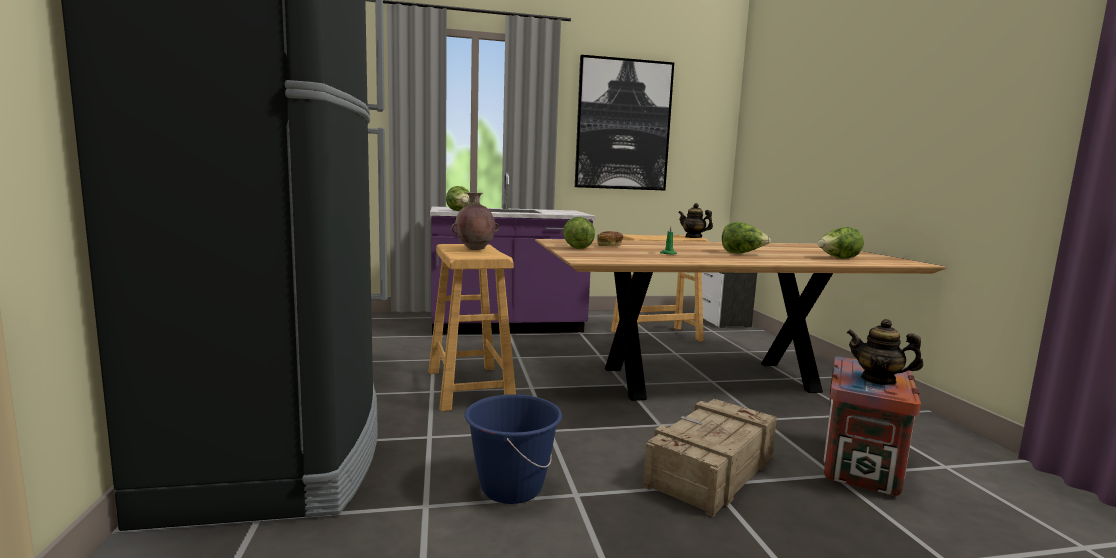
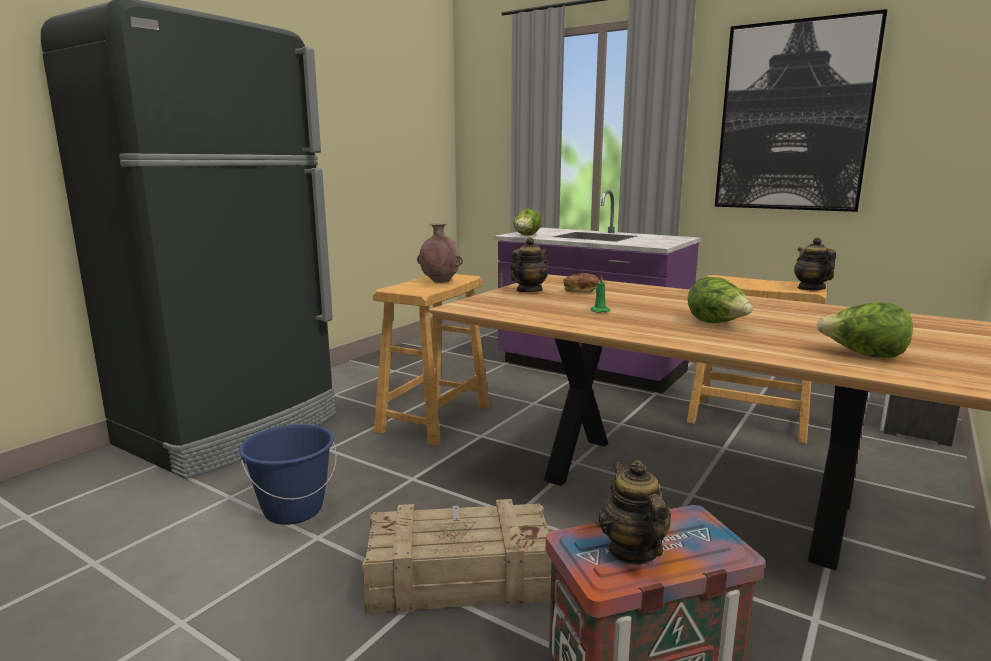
camera: 45 degrees right, 5 degrees up
lettuce [563,217,595,249] -> teapot [510,237,548,292]

